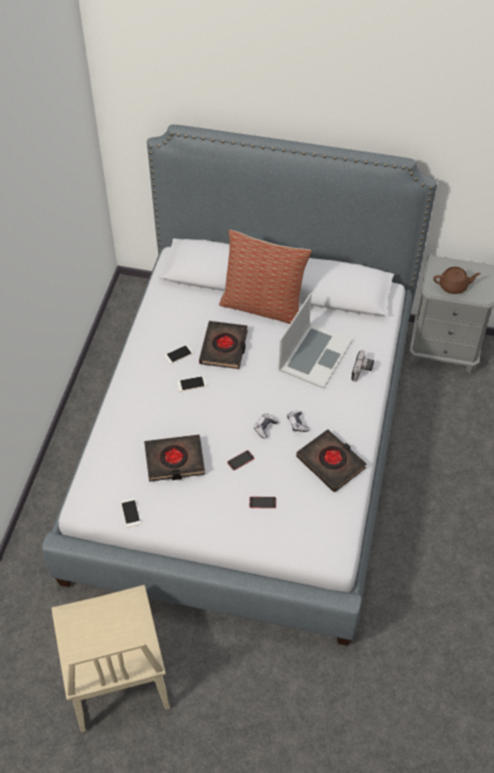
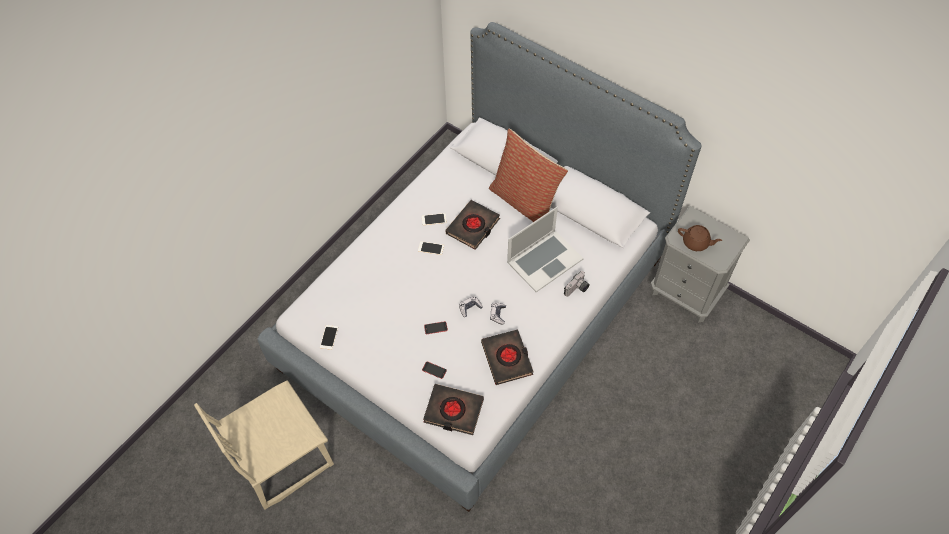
camera: 25 degrees right, 5 degrees up
beige chair [51,585,170,732] -> beige chair turned 45 degrees clockwise [194,380,334,510]
black book [144,435,205,482] -> black book moved to [423,384,484,435]

